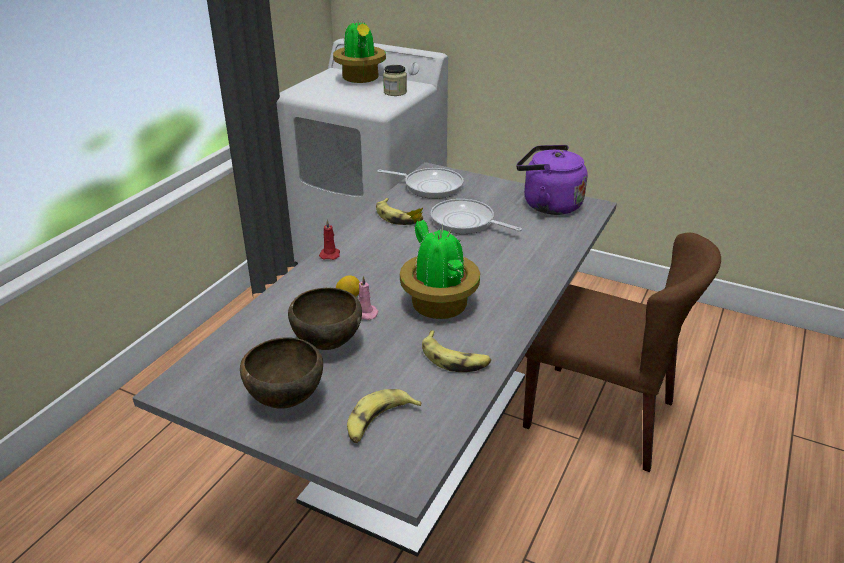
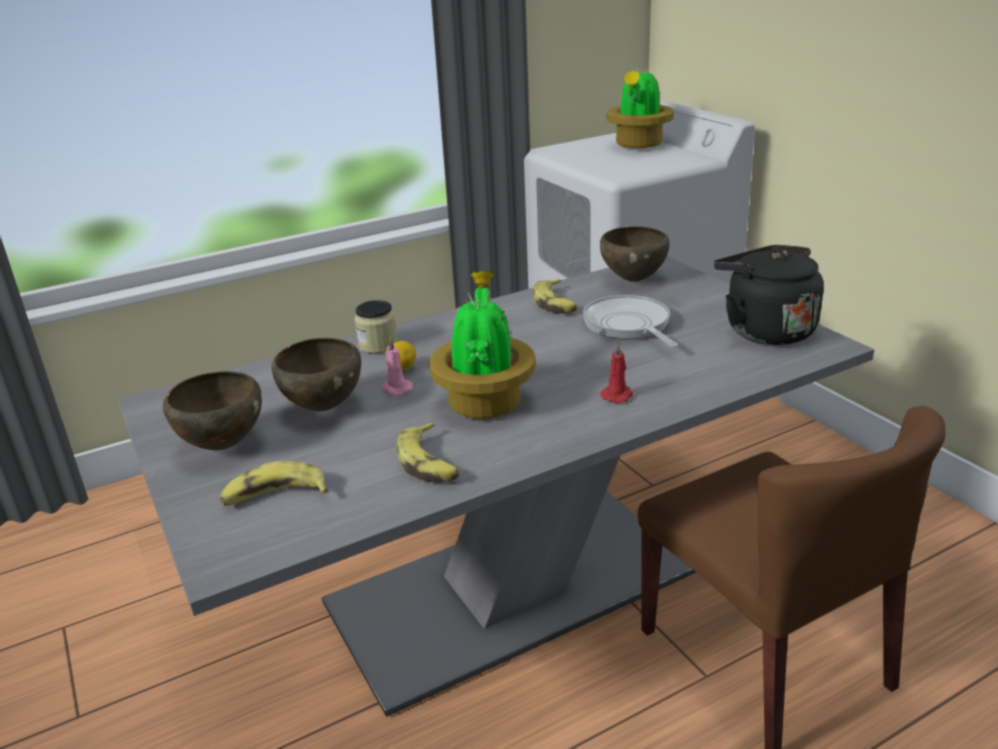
camera: 35 degrees right, 5 degrees down
red candle [319,219,340,260] -> red candle moved to [600,343,633,403]
frying pan [377,168,463,199] -> brown bowl [600,226,670,282]
jar [383,65,407,96] -> jar moved to [354,300,398,354]
purple kettle [516,145,588,215] -> black kettle [714,245,824,345]

